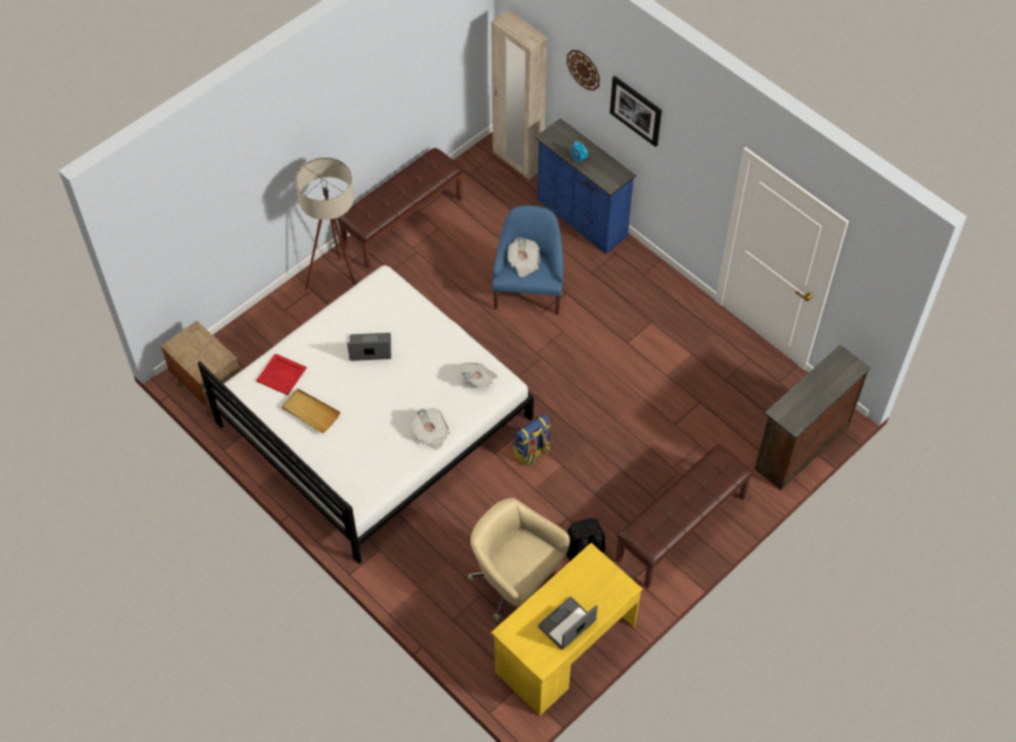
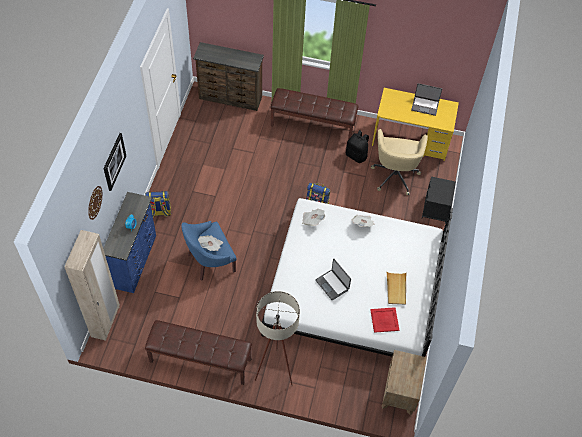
camera: 125 degrees left, 0 degrees up
none -> backpack [145,191,171,217]
none -> black nightstand [422,176,456,224]

